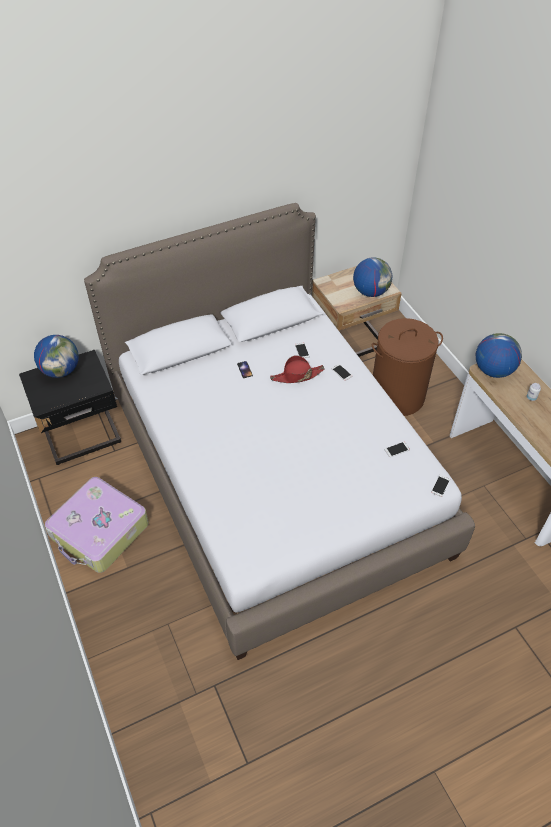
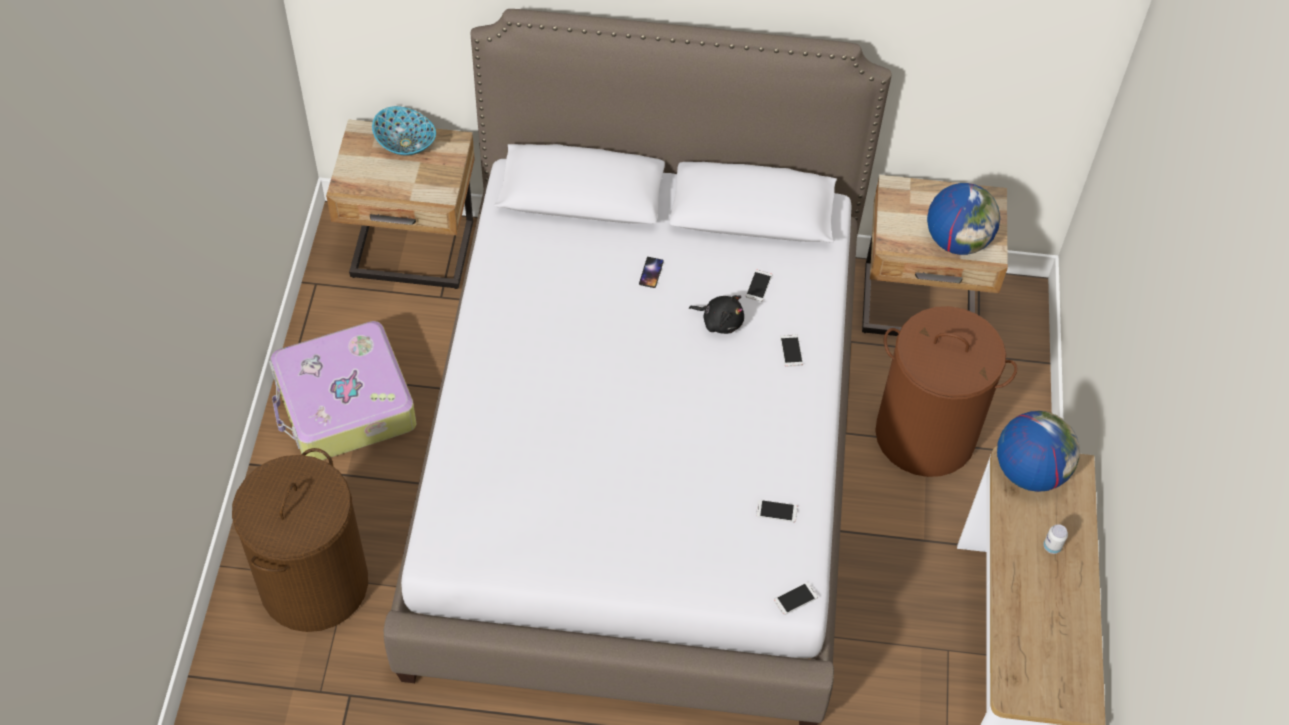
camera: 30 degrees right, 5 degrees up
black nightstand [19,350,121,465] -> beige nightstand [326,119,475,289]
globe [34,335,79,378] -> bowl [372,106,436,156]
red hat [270,355,325,383] -> black plush toy [689,295,744,334]
none -> brown laundry basket [232,448,368,632]

